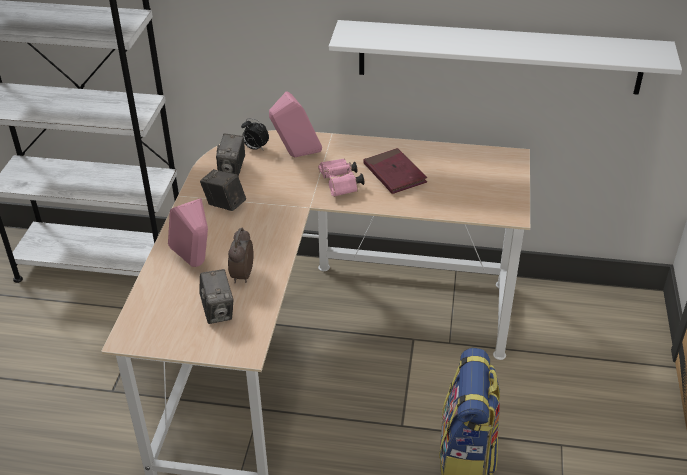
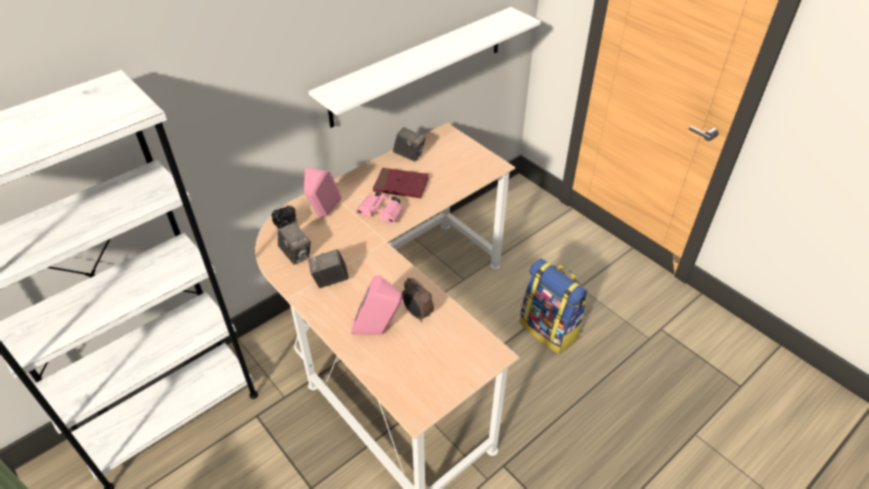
camera: 50 degrees left, 5 degrees up
camera [199,269,234,324] -> camera moved to [393,127,426,162]

